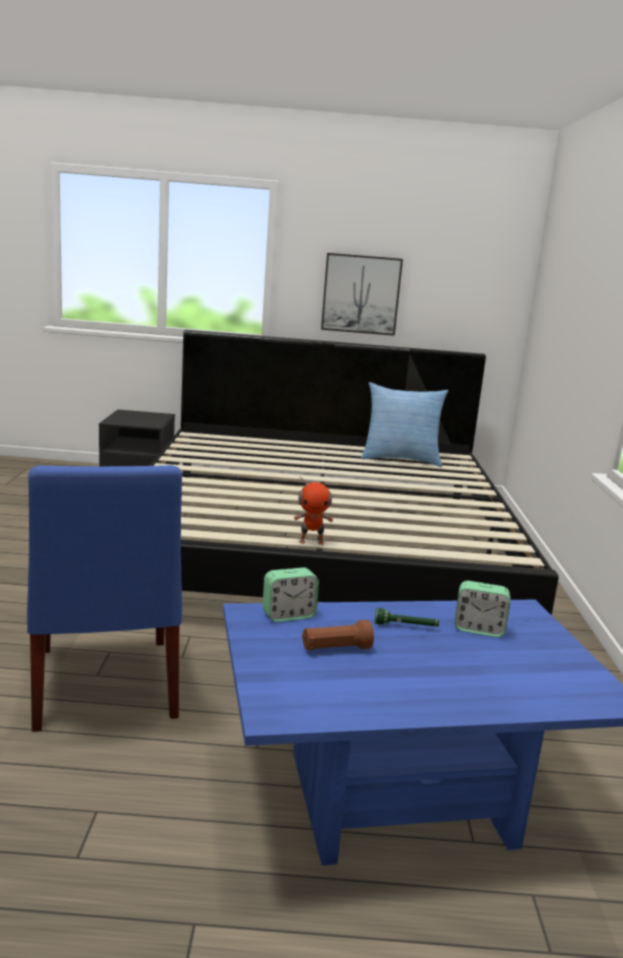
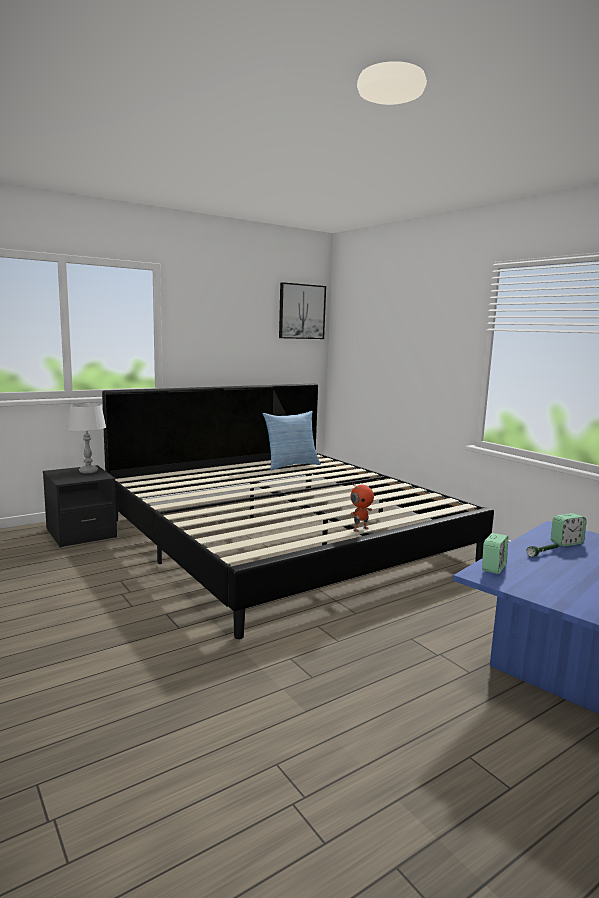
camera: 35 degrees left, 5 degrees down
blue chair [27,465,182,732] -> none
brown flashlight [302,620,374,651] -> none
picture [321,253,403,336] -> picture moved to [279,282,326,339]
none -> grey table lamp [67,403,106,473]

